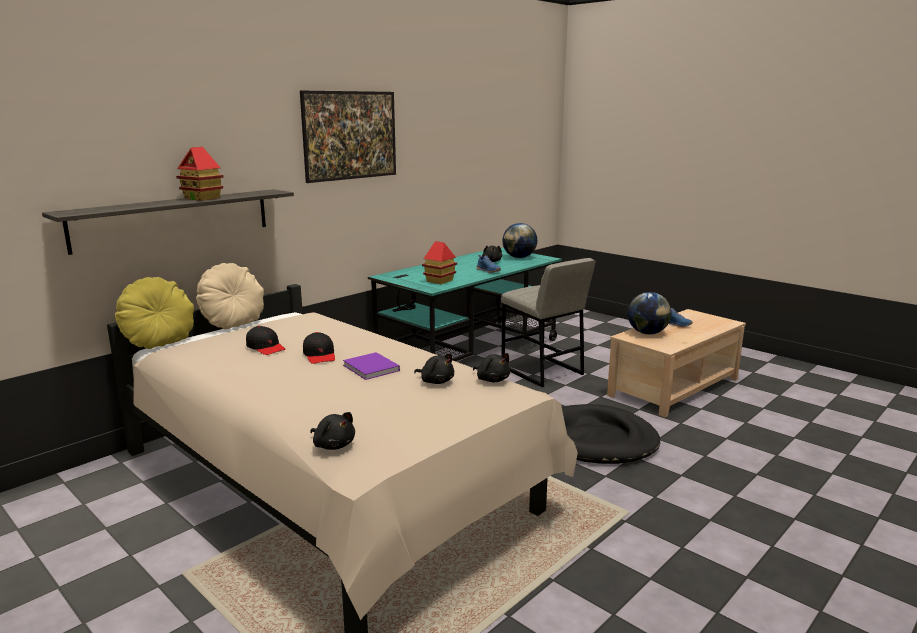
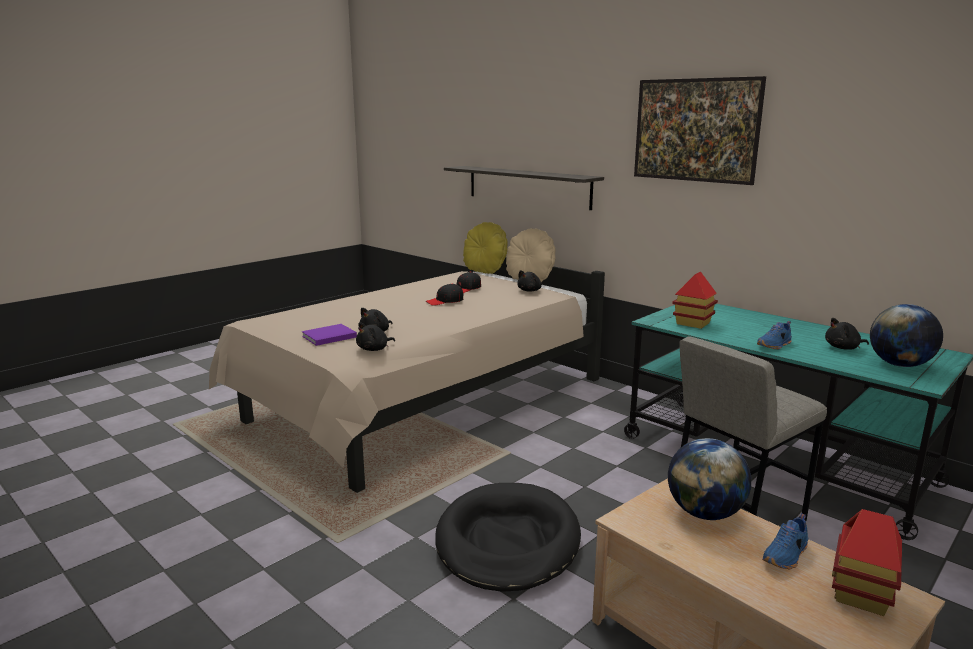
camera: 90 degrees right, 0 degrees up
toy house [176,147,224,201] -> toy house moved to [832,509,902,616]
black plush toy [310,412,355,450] -> black plush toy moved to [517,270,542,292]
purple book [343,352,400,380] -> purple book moved to [302,324,357,346]

